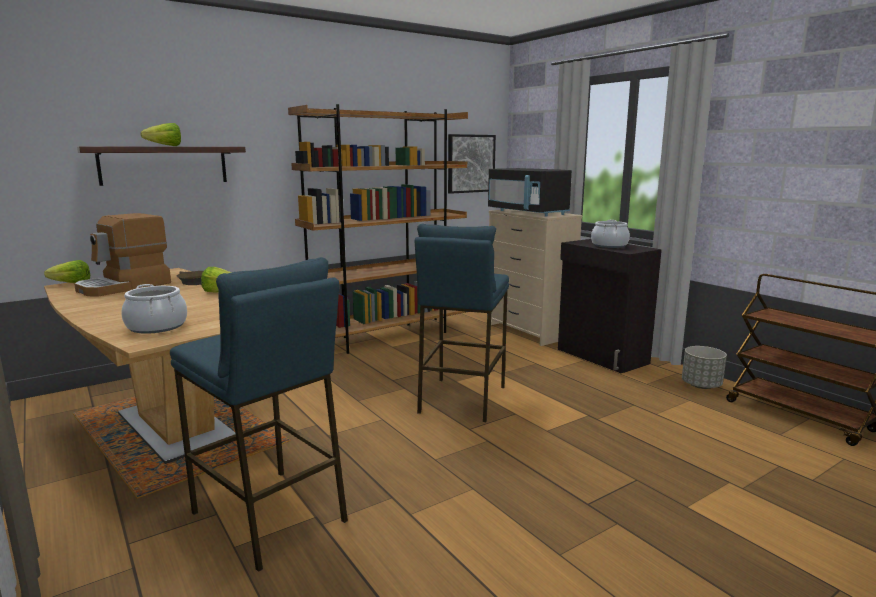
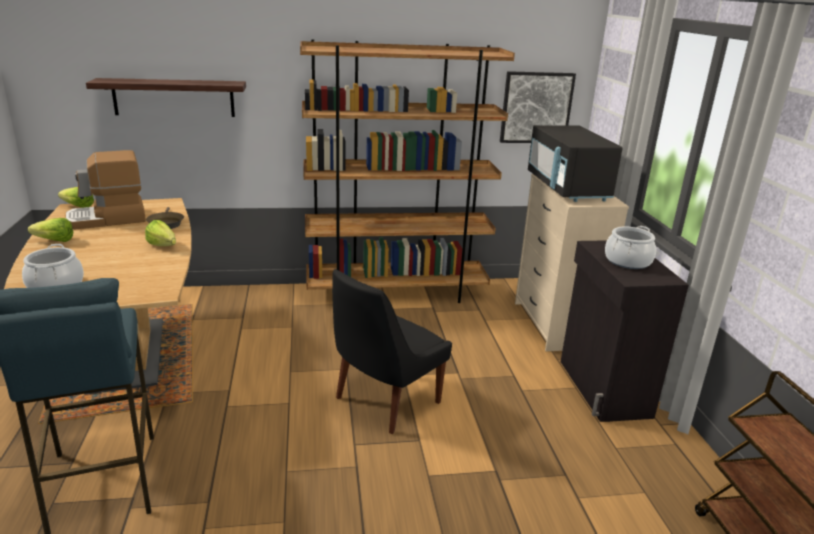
camera: 25 degrees right, 10 degrees up
lettuce [141,123,181,146] -> lettuce moved to [28,218,73,242]
blue stool [415,224,509,422] -> black chair [332,269,452,434]
grey planter [682,346,727,389] -> none

